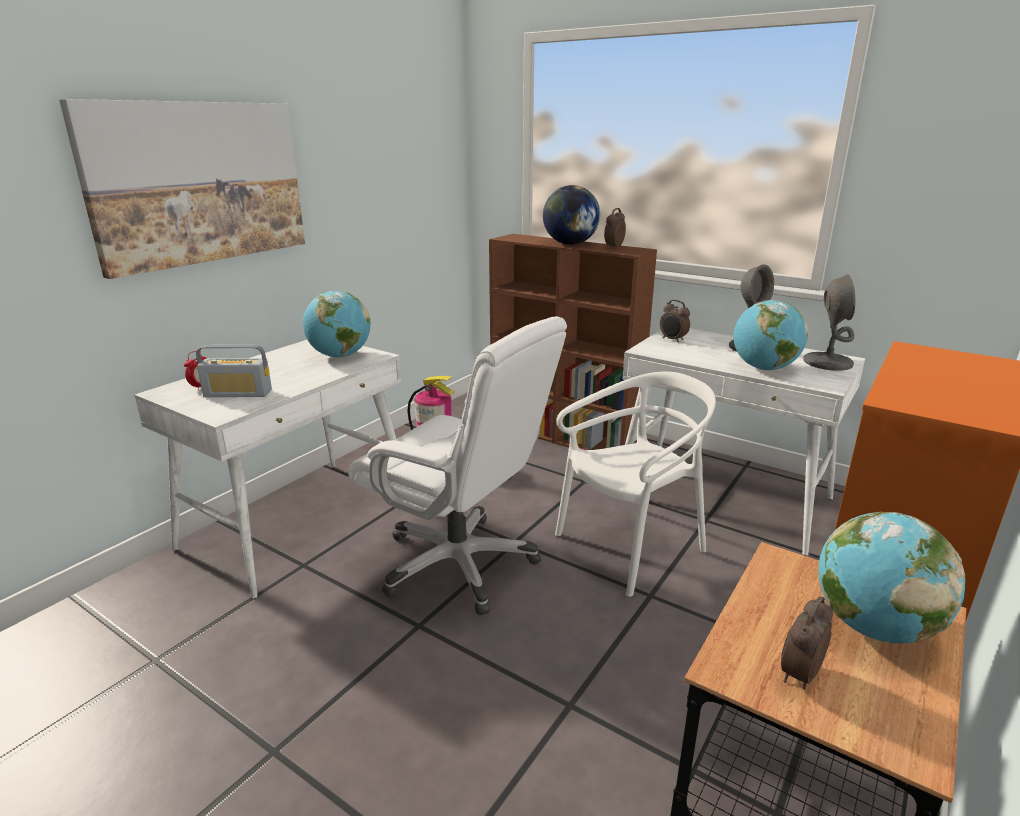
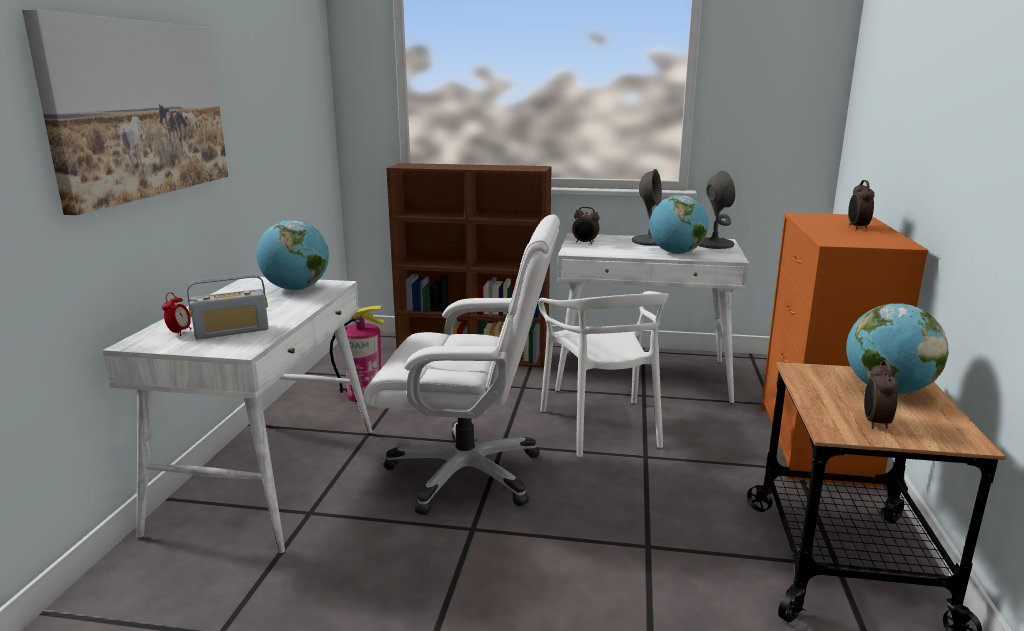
camera: 25 degrees left, 5 degrees down
globe [543,185,600,245] -> none
white chair [555,372,716,597] -> white chair turned 135 degrees clockwise [538,291,669,457]
alarm clock [604,208,626,249] -> alarm clock moved to [848,180,875,230]

